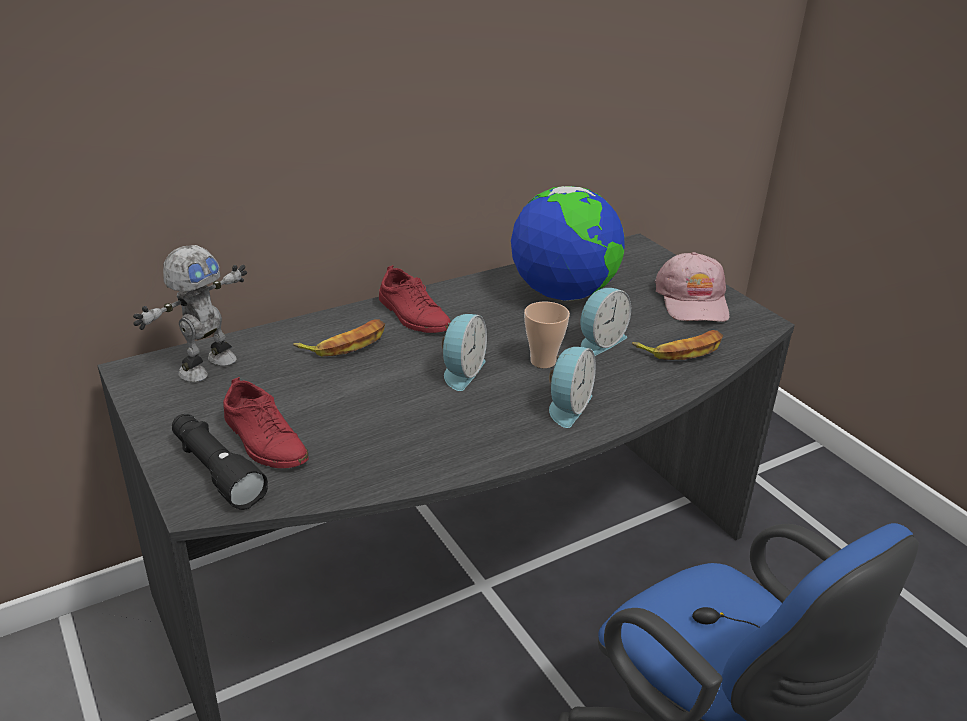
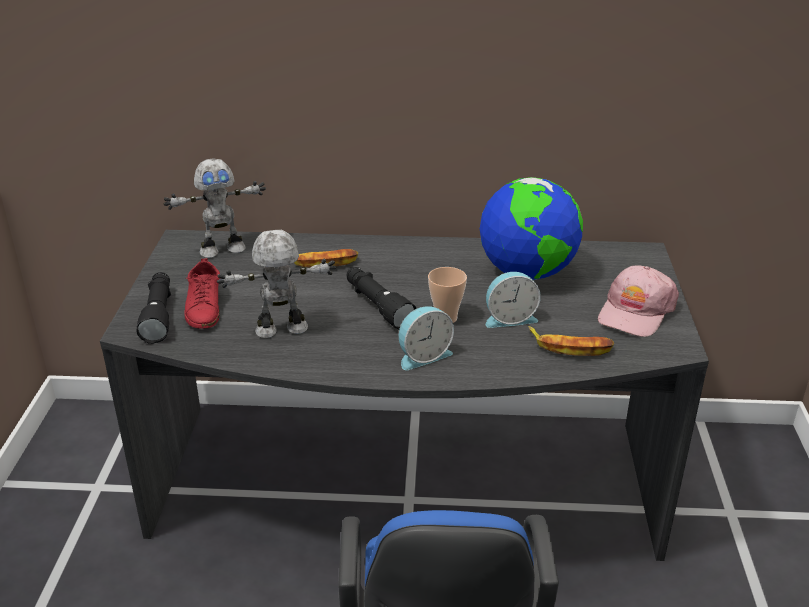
camera: 35 degrees right, 0 degrees up
red shoe [379,265,451,333] -> none
alarm clock [442,314,487,391] -> black flashlight [347,267,416,330]
none -> toy robot [217,230,336,338]

